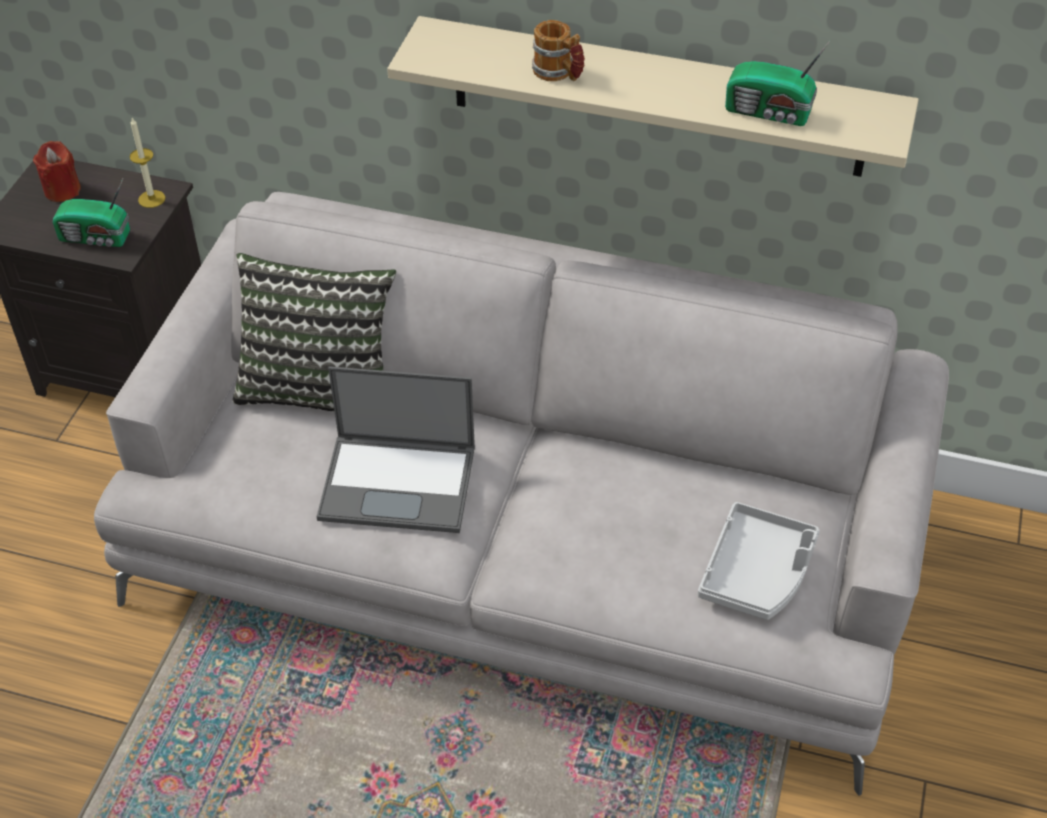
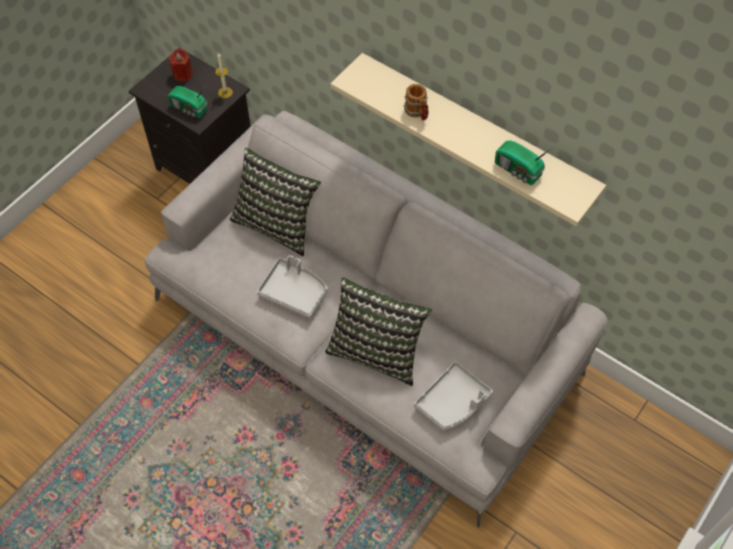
camera: 20 degrees right, 10 degrees up
laptop [317,366,475,533] -> grey tray [257,255,328,318]
none -> pillow [325,278,432,386]

